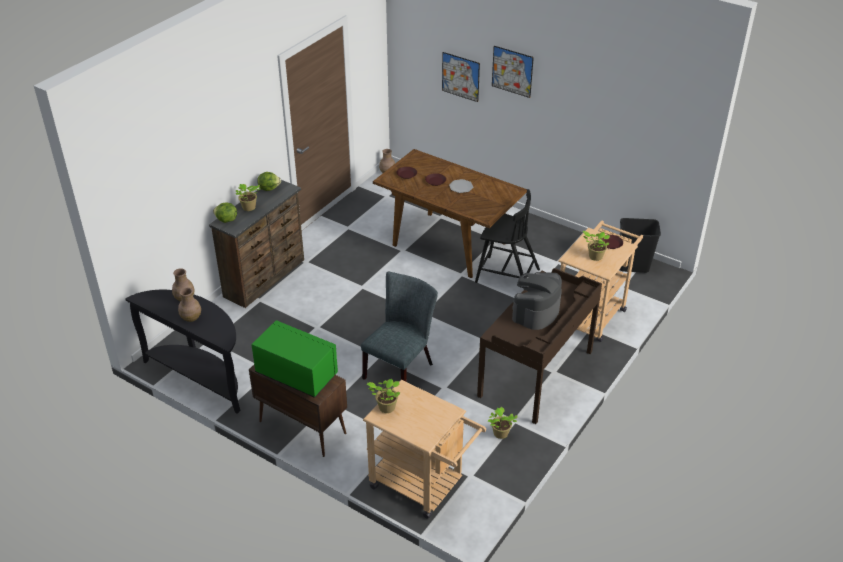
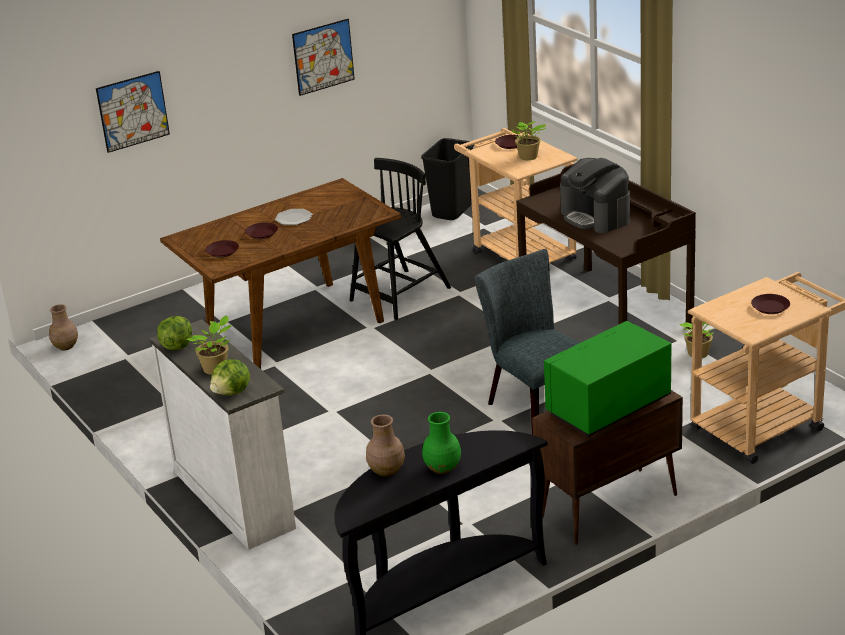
camera: 65 degrees left, 10 degrees down
brown vase [178,288,201,322] -> green vase [422,412,461,474]
brown dresser [209,180,304,308] -> white dresser [149,319,296,550]
potted plant [367,378,400,413] -> none
picture [492,46,534,98] -> picture moved to [292,19,355,96]
none -> brown plate [751,294,790,314]

